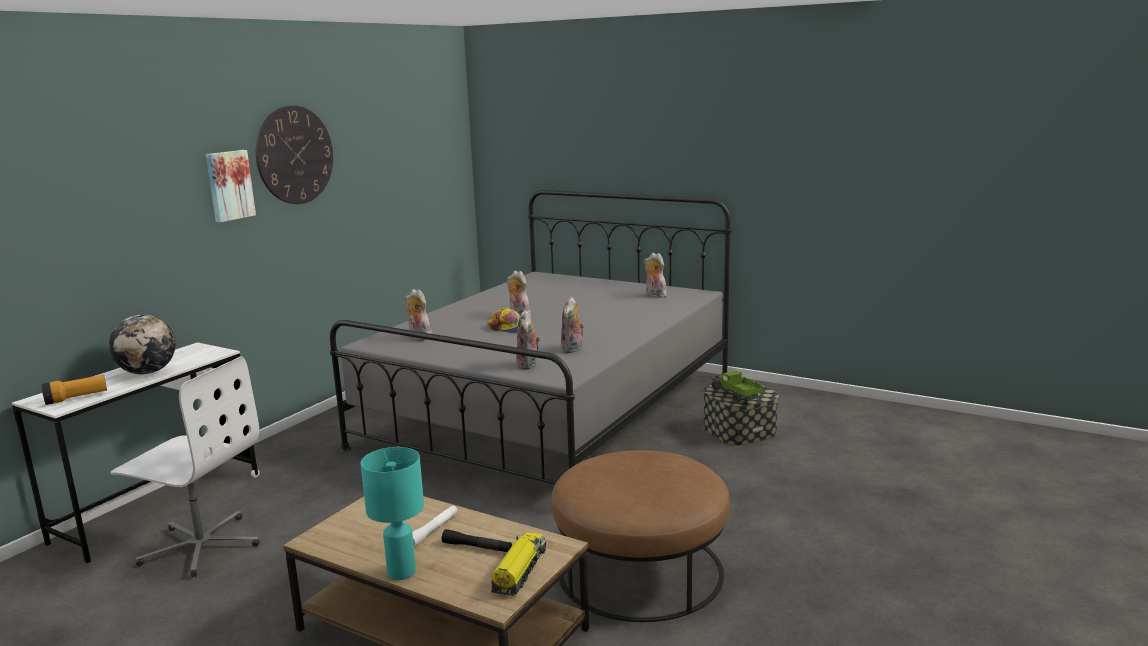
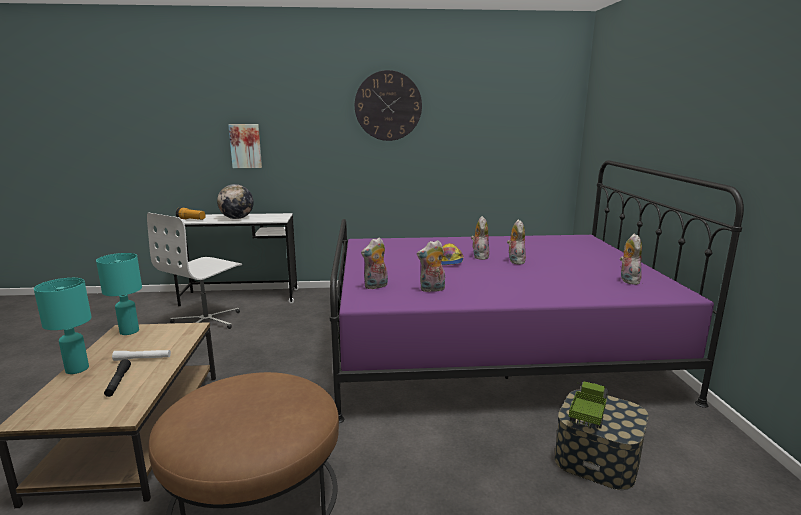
camera: 55 degrees right, 0 degrees up
white office chair [111,356,260,578] -> white office chair turned 45 degrees clockwise [147,213,242,329]
picture [206,150,256,222] -> picture moved to [228,124,262,168]
grey bed [330,190,731,484] -> purple bed [330,160,744,423]
plush toy [405,289,432,340] -> plush toy moved to [507,219,527,265]
toy truck [491,532,546,596] -> none
none -> turquoise table lamp [96,253,142,335]

